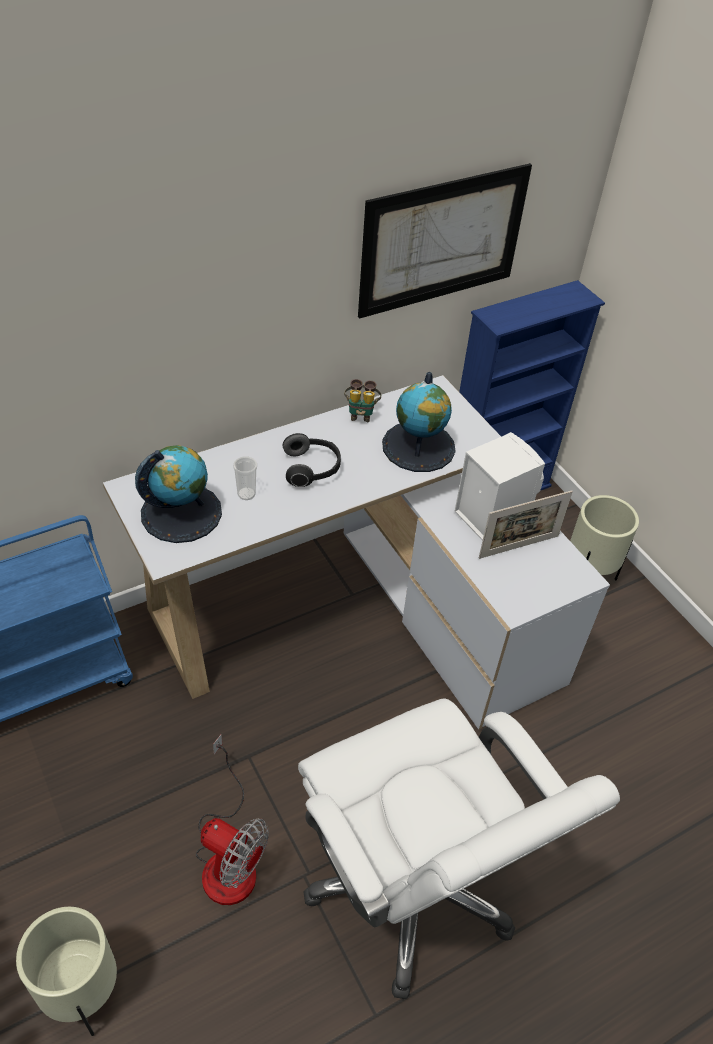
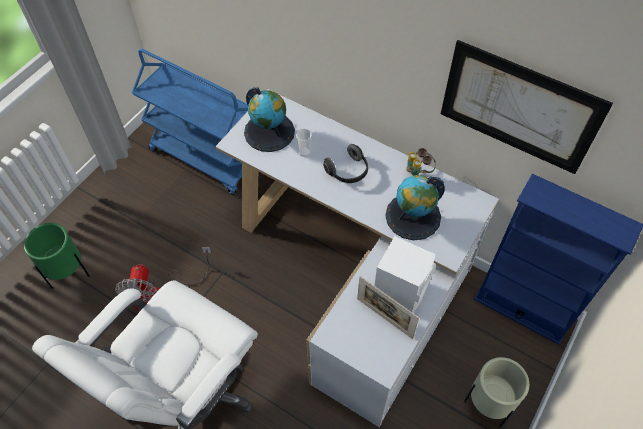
camera: 65 degrees right, 10 degrees up
beige planter [16,907,117,1036] -> green planter [24,223,90,289]

